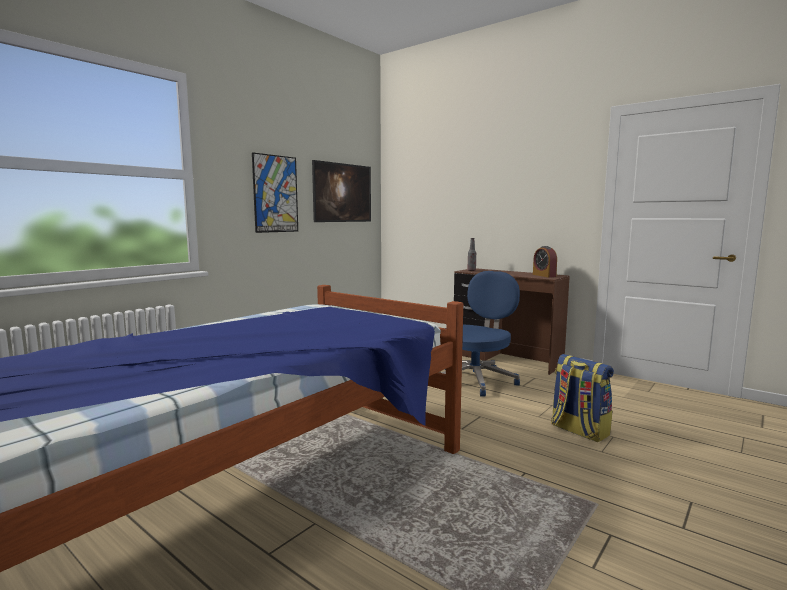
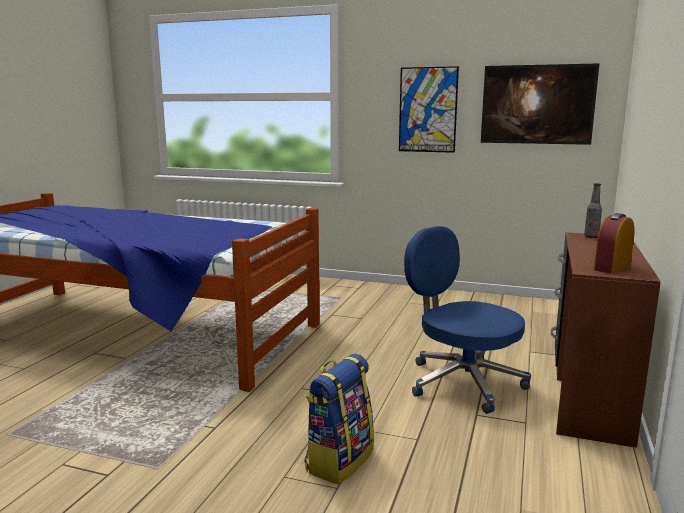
camera: 70 degrees right, 5 degrees up
blue office chair [441,271,520,397] -> blue office chair turned 150 degrees counterclockwise [404,226,531,414]

